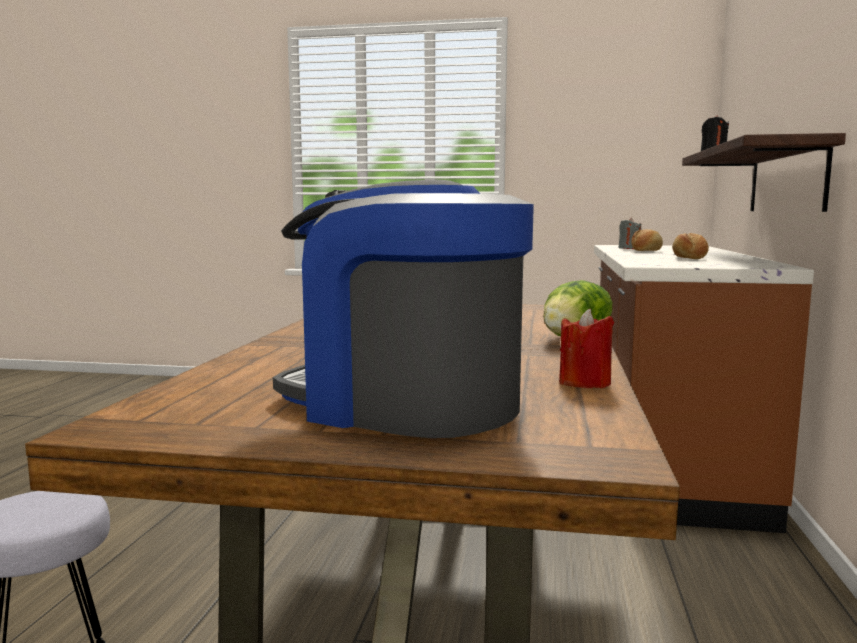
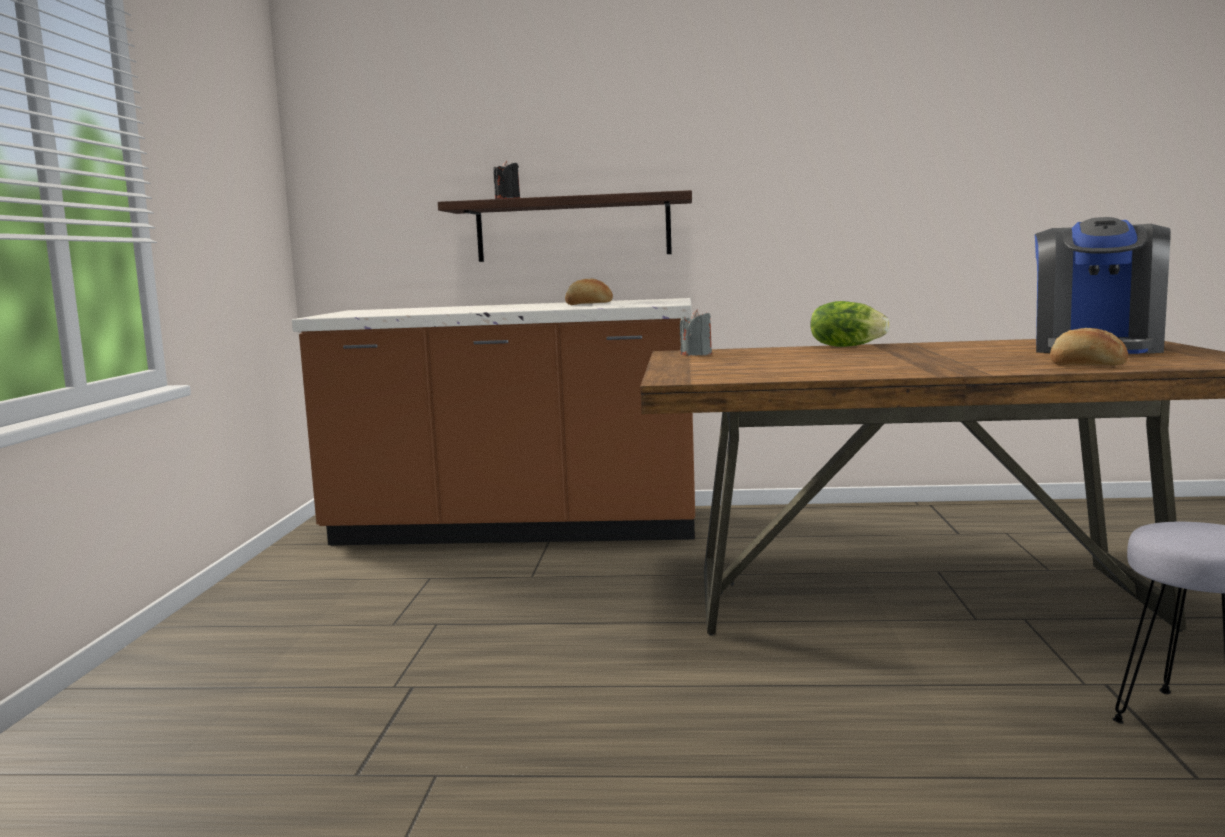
camera: 95 degrees left, 0 degrees up
red candle [559,309,614,388] -> none
grey candle [619,218,642,249] -> grey candle moved to [680,310,712,356]
bread [631,229,663,251] -> bread moved to [1050,328,1128,366]

